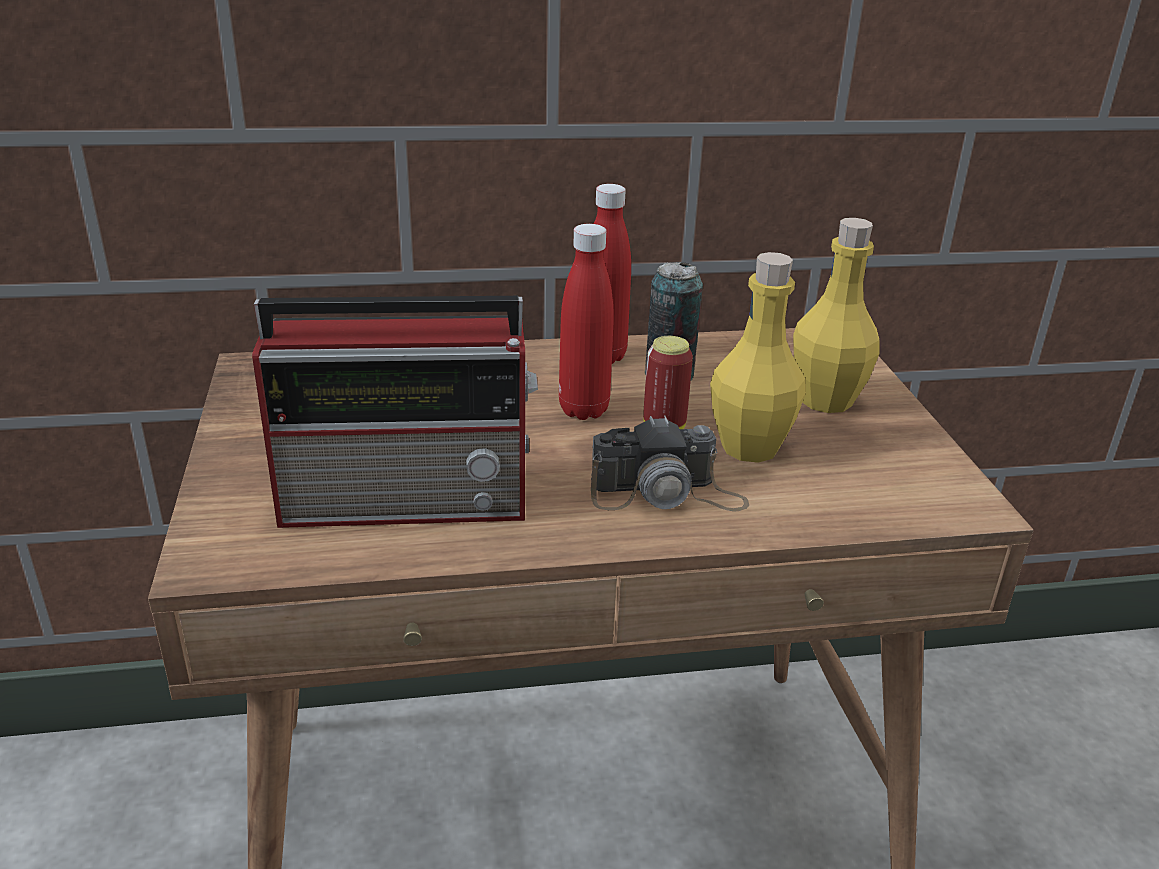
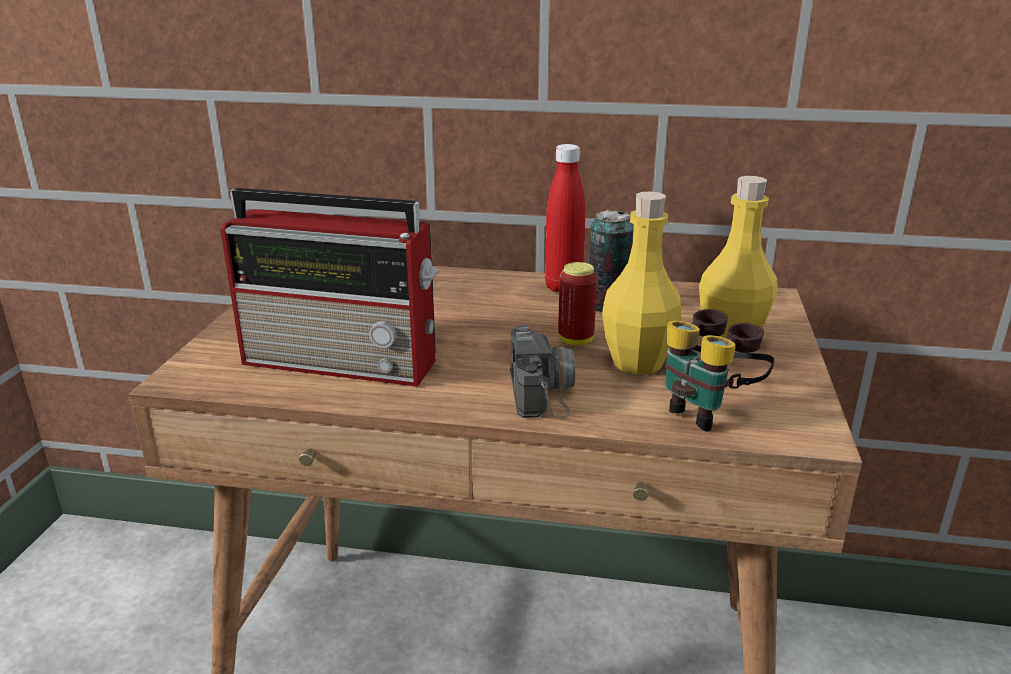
camera: 20 degrees right, 5 degrees down
red bottle [559,224,614,420] -> none
camera [591,416,749,511] -> camera turned 105 degrees counterclockwise [510,325,575,419]
none -> binoculars [665,309,774,432]

